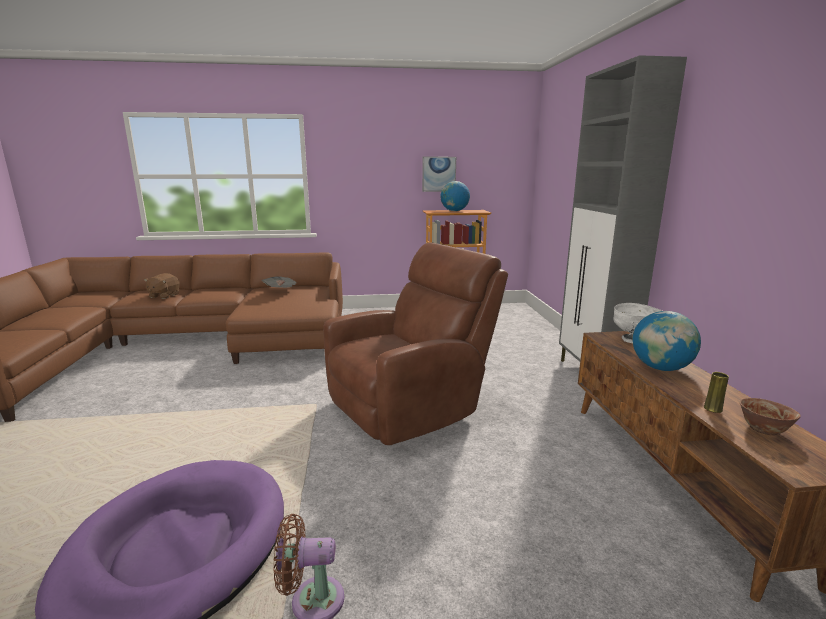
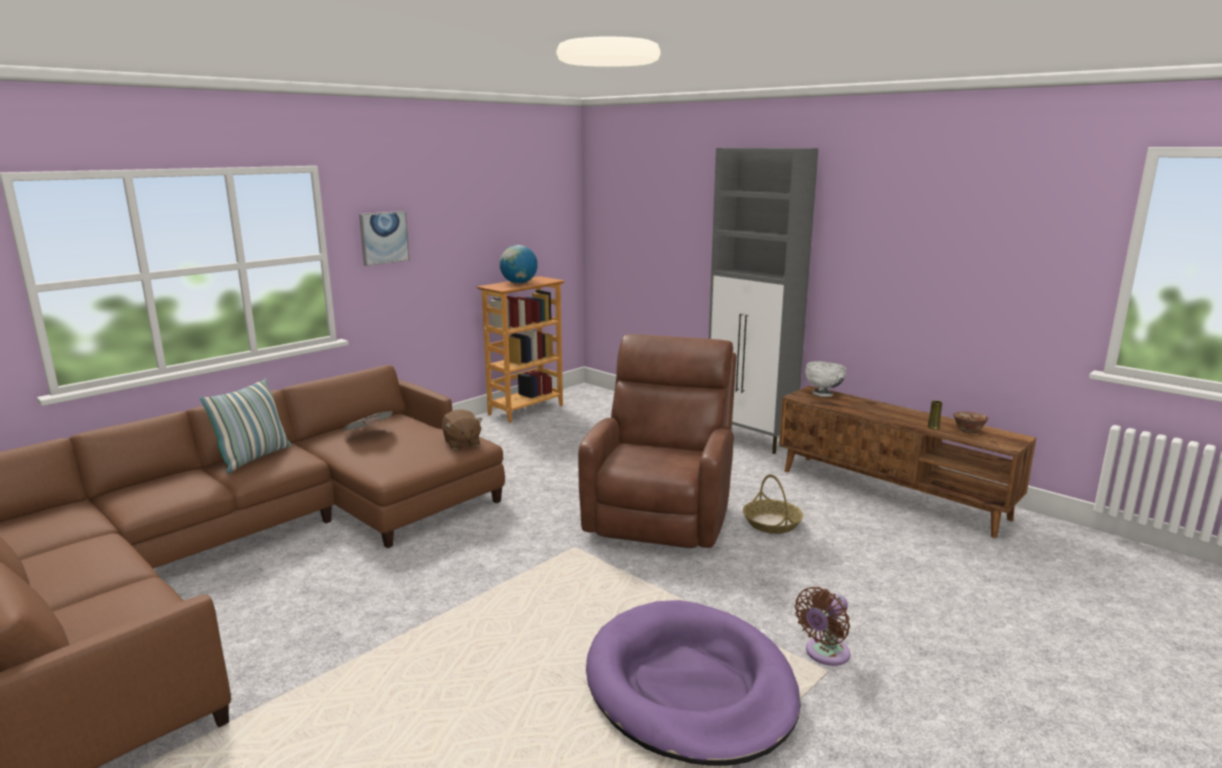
camera: 40 degrees left, 0 degrees up
brown plush toy [144,273,180,299] -> brown plush toy moved to [442,409,483,449]
picture [422,157,456,192] -> picture moved to [359,211,410,266]
globe [633,311,701,371] -> none
none -> pillow [200,378,292,474]
none -> basket [743,474,803,534]

